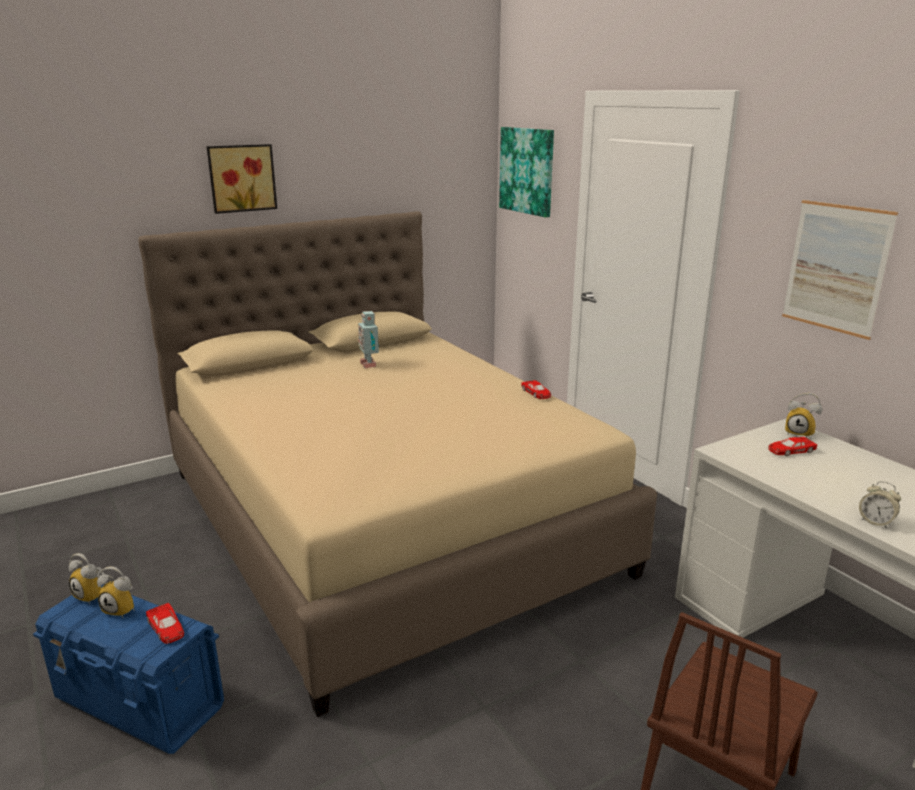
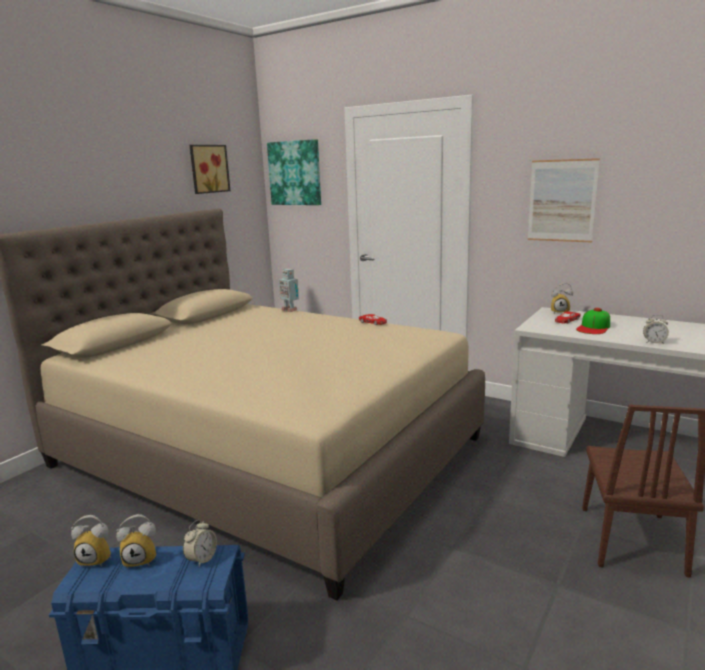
camera: 25 degrees left, 5 degrees down
red toy car [146,603,184,644] -> alarm clock [183,520,217,567]
picture [206,144,277,214] -> picture moved to [189,145,231,194]
toy robot [358,311,380,368] -> toy robot moved to [279,269,299,312]
none -> cap [576,308,610,334]

